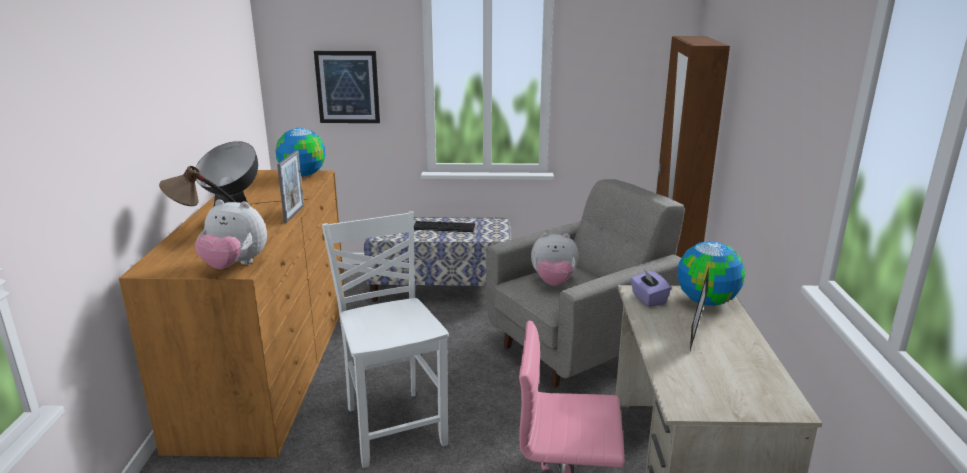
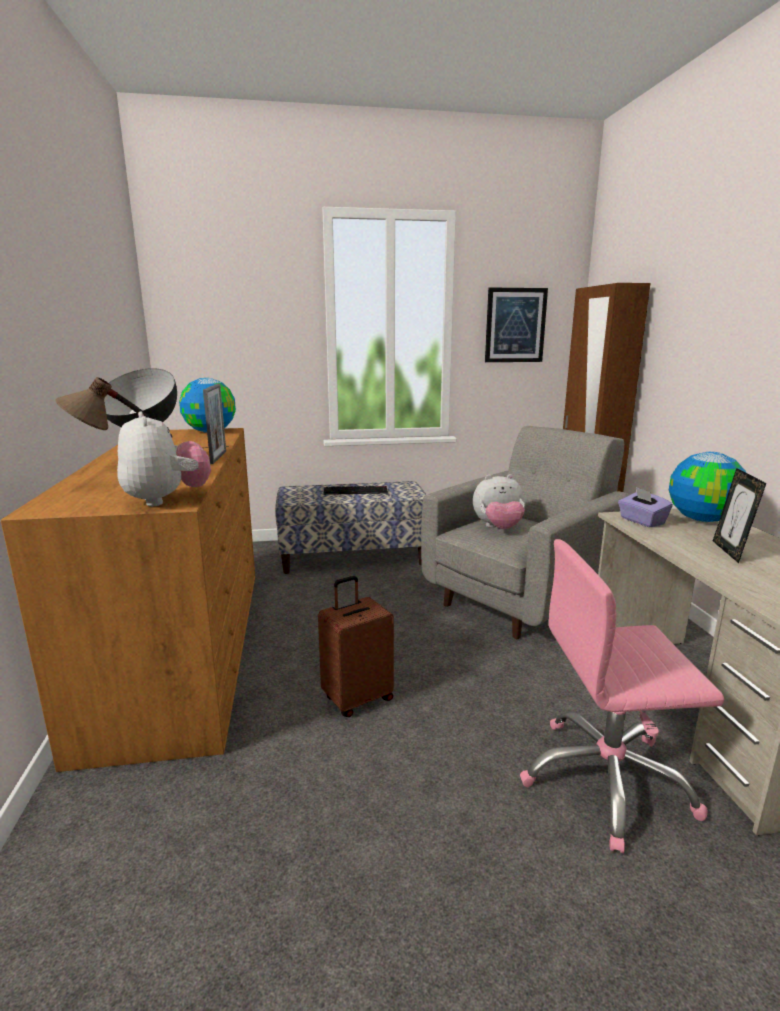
camera: 10 degrees left, 5 degrees down
plush toy [195,199,267,269] -> plush toy turned 120 degrees counterclockwise [117,411,211,506]
picture [314,51,380,123] -> picture moved to [485,288,548,362]
white chair [322,211,449,468] -> brown suitcase [318,576,394,717]

